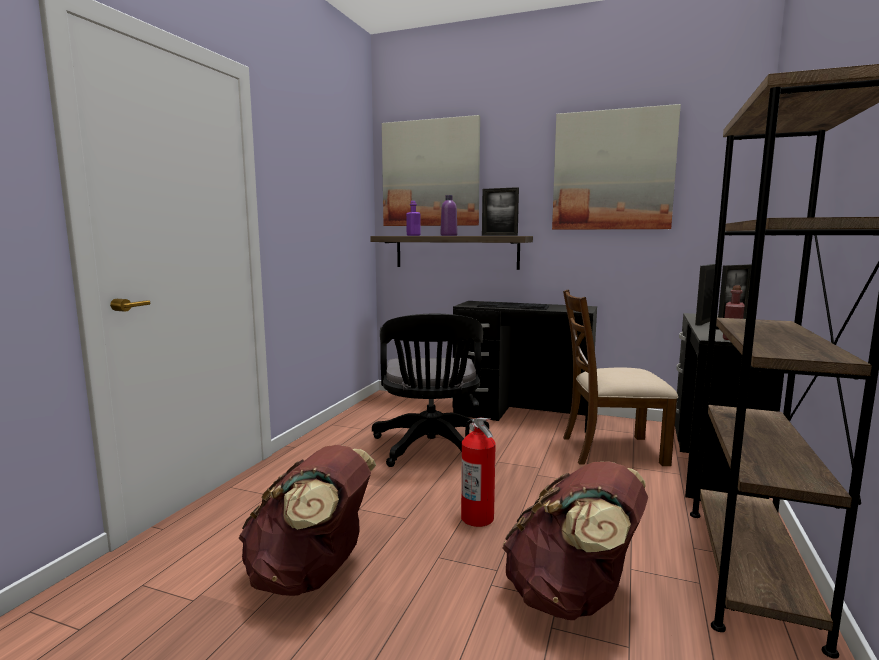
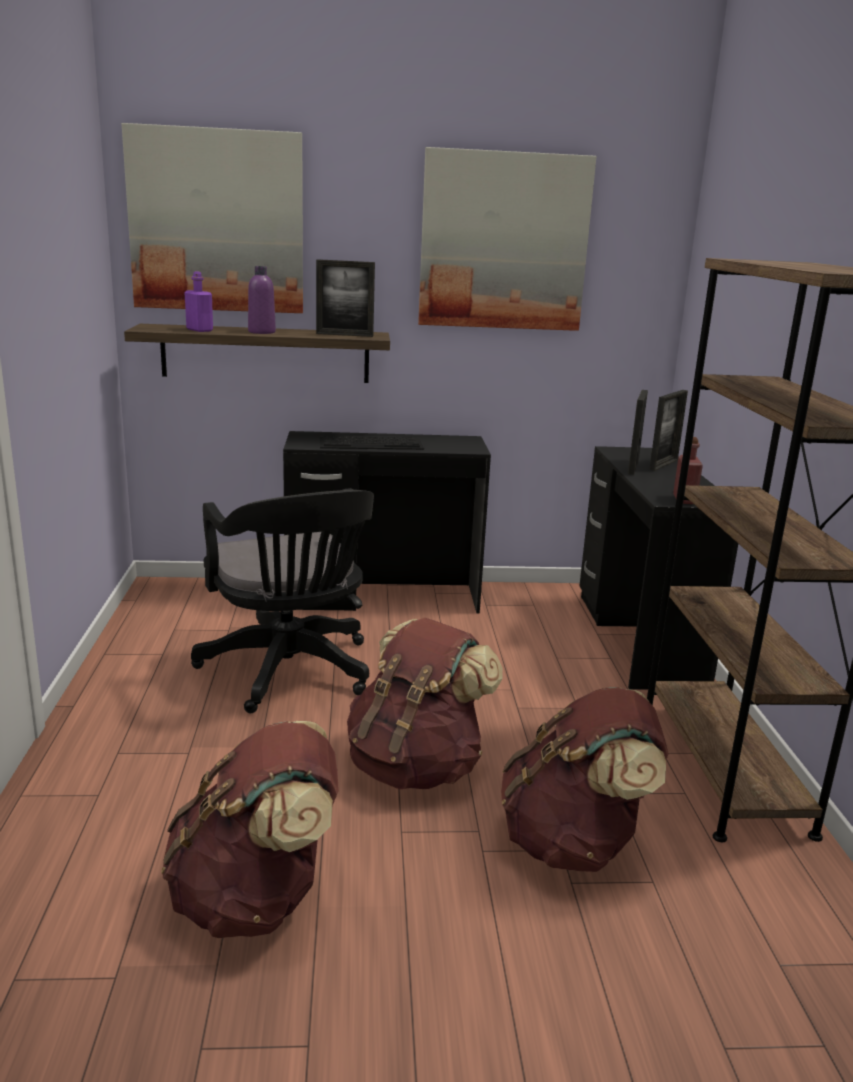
camera: 25 degrees left, 10 degrees up
fire extinguisher [461,418,496,527] -> brown backpack [347,618,503,789]
brown chair [563,290,678,466] -> none

